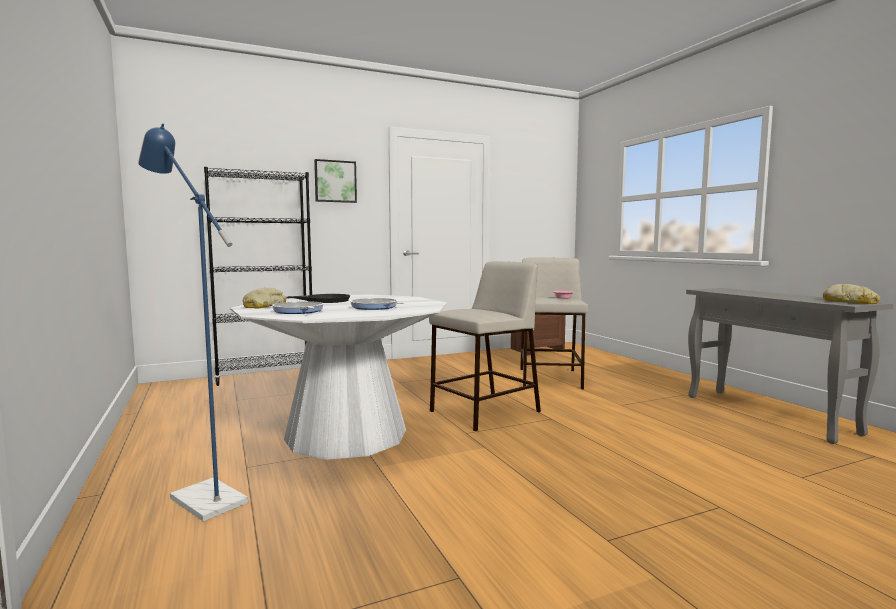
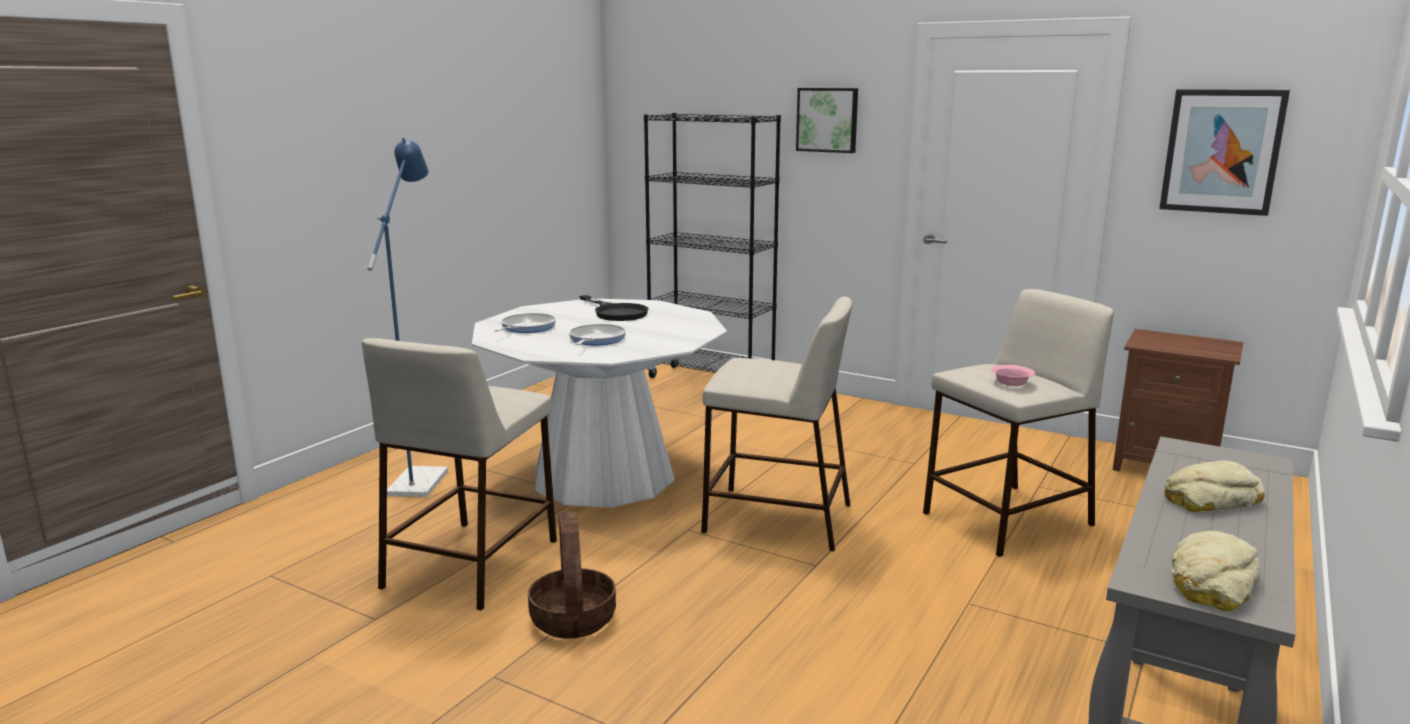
camera: 55 degrees right, 10 degrees up
bread [243,287,286,309] -> bread moved to [1164,461,1265,512]
none -> beige stool [362,338,557,611]
none -> basket [528,512,616,639]
none -> picture [1159,89,1290,216]

